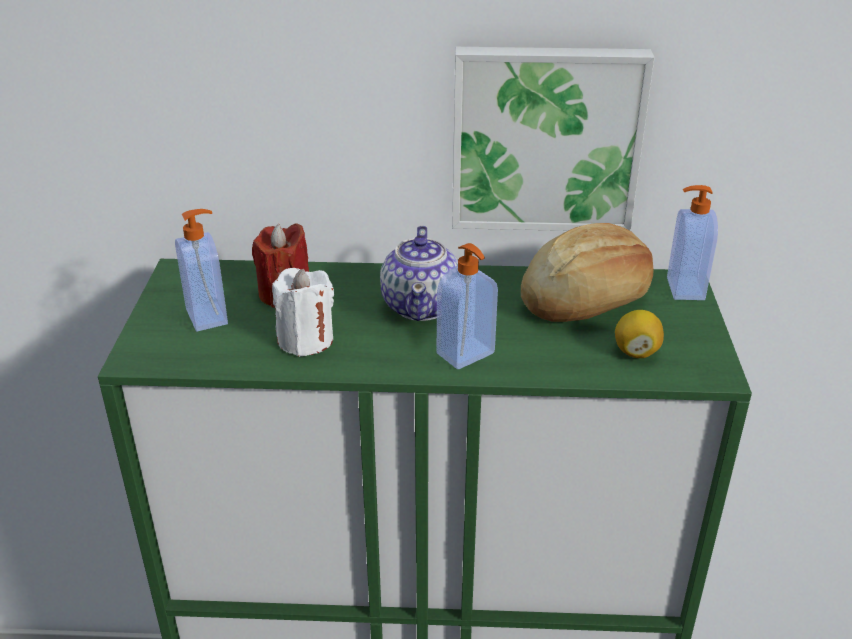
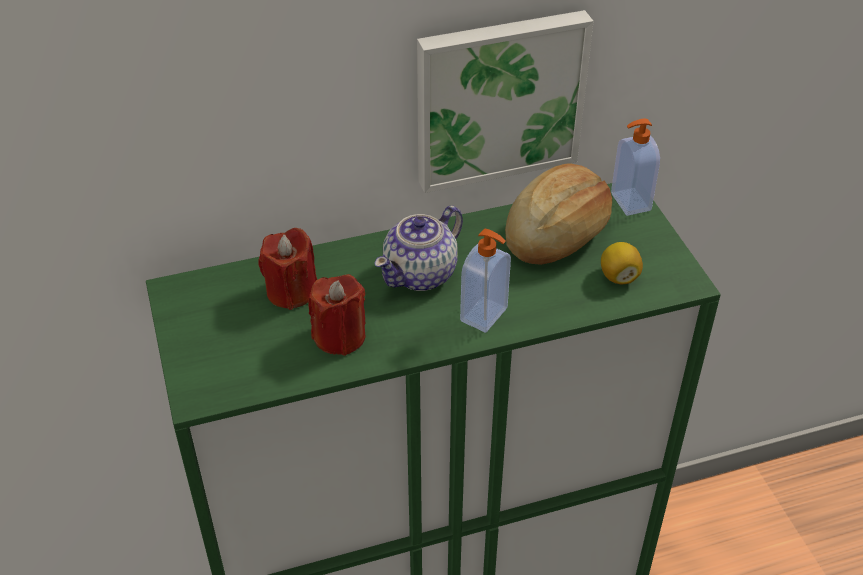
camera: 20 degrees left, 10 degrees up
soap dispenser [175,209,228,331] -> none
white candle [272,268,334,357] -> red candle [308,274,365,356]
teapot [380,226,458,321] -> teapot turned 60 degrees clockwise [374,206,463,291]

